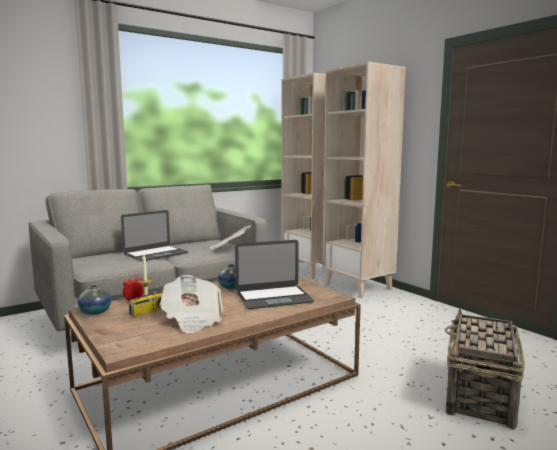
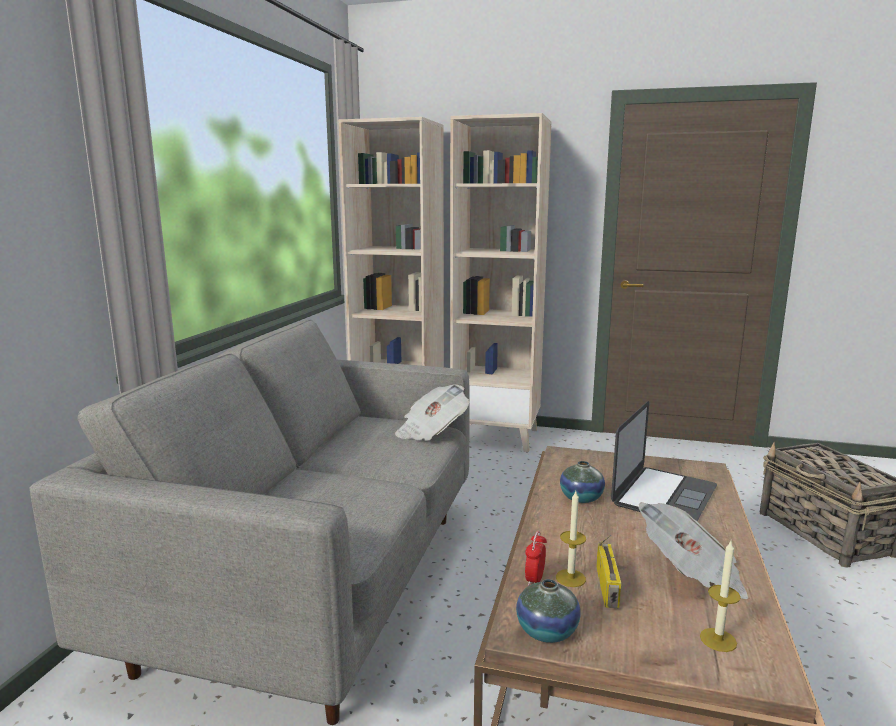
camera: 40 degrees left, 5 degrees up
laptop [121,210,188,261] -> none
none -> candle [700,541,741,652]

